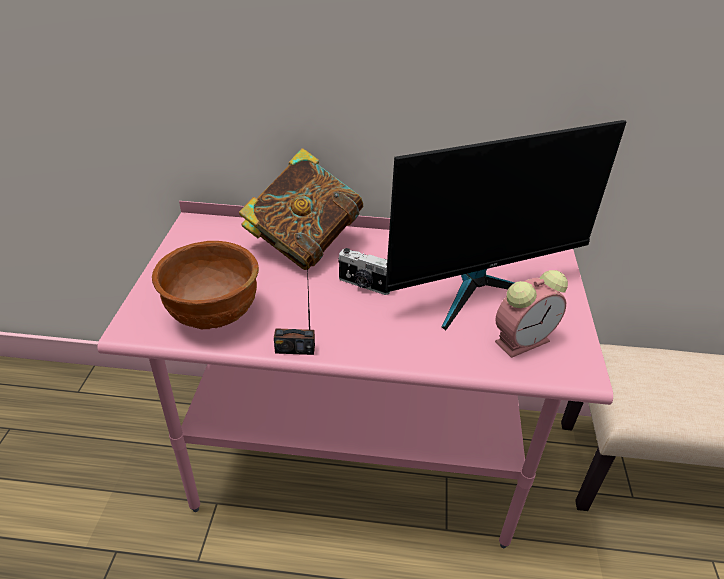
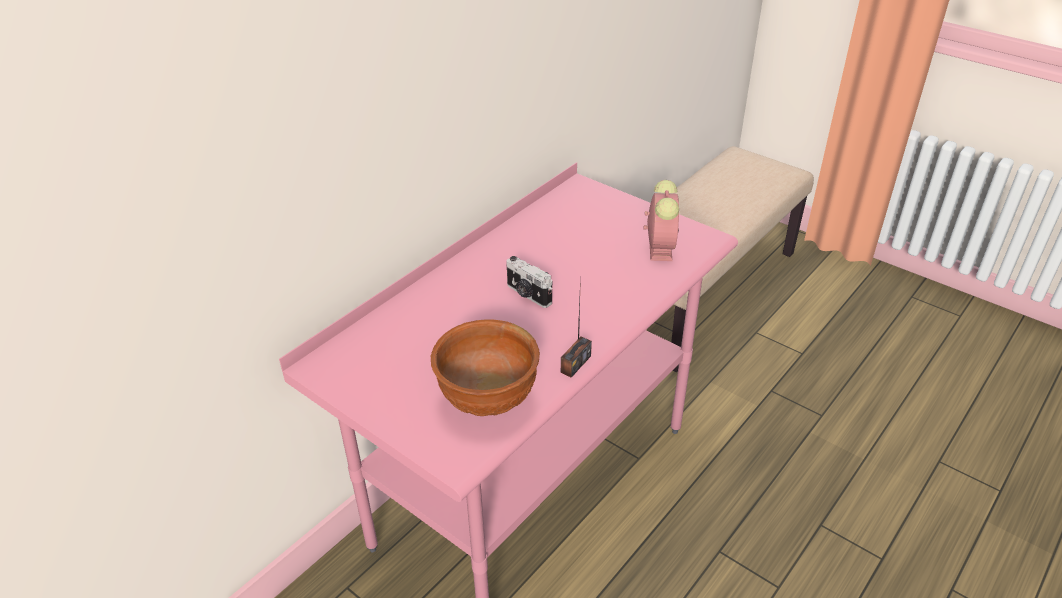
camera: 55 degrees left, 0 degrees up
book [239,148,364,270] -> none
camera [338,248,391,295] -> camera turned 75 degrees clockwise [506,256,552,308]
monitor [385,120,627,331] -> none

